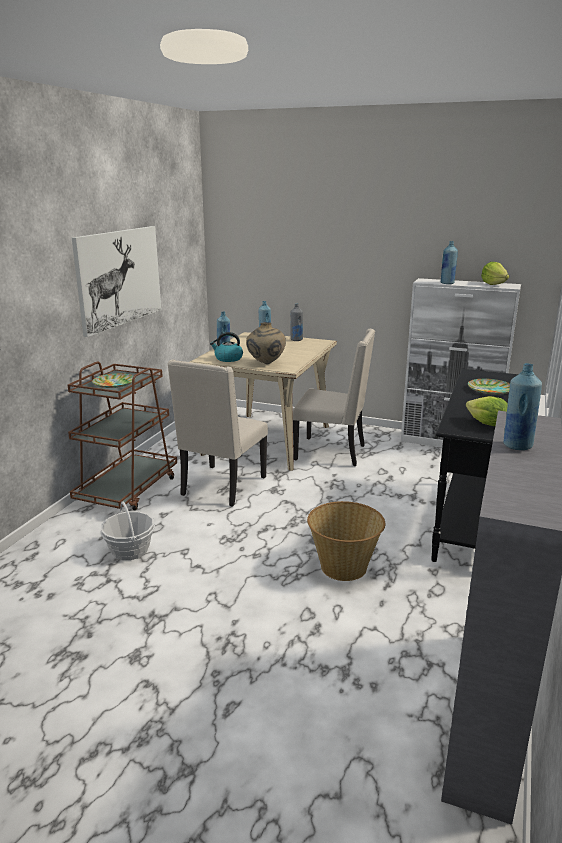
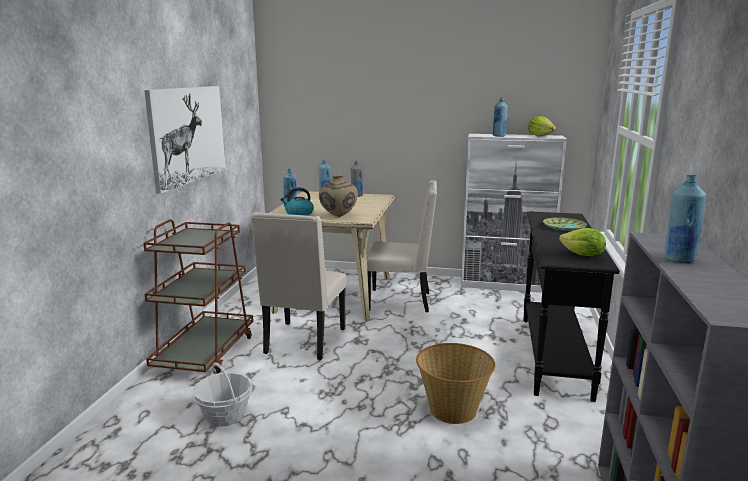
camera: 10 degrees left, 5 degrees down
plate [92,373,133,388] -> none

